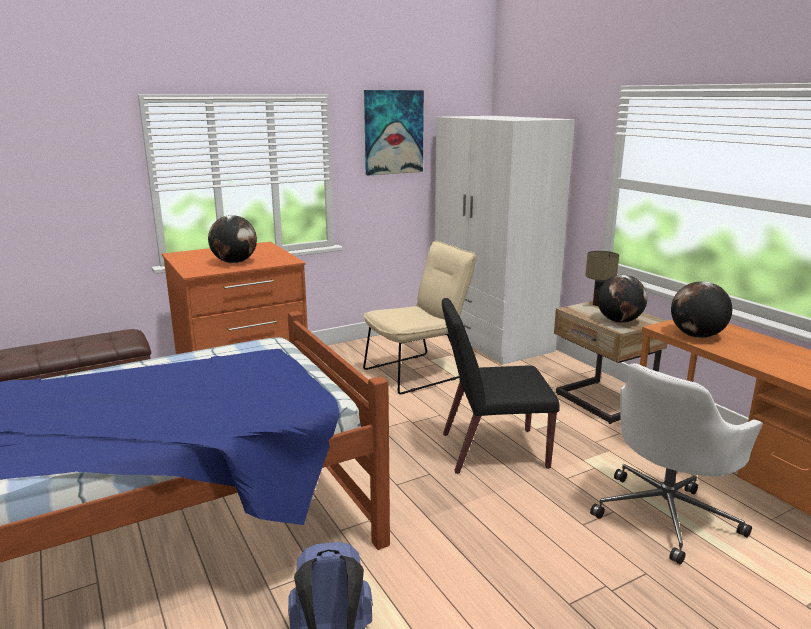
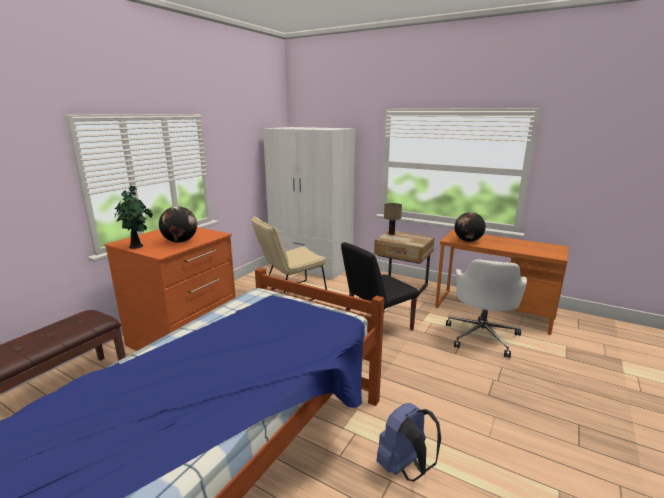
camera: 30 degrees left, 0 degrees up
beige chair [363,241,476,394] -> beige chair turned 150 degrees counterclockwise [252,216,327,300]
picture [364,90,424,176] -> none
globe [597,275,648,323] -> none
none -> potted plant [114,186,153,249]

